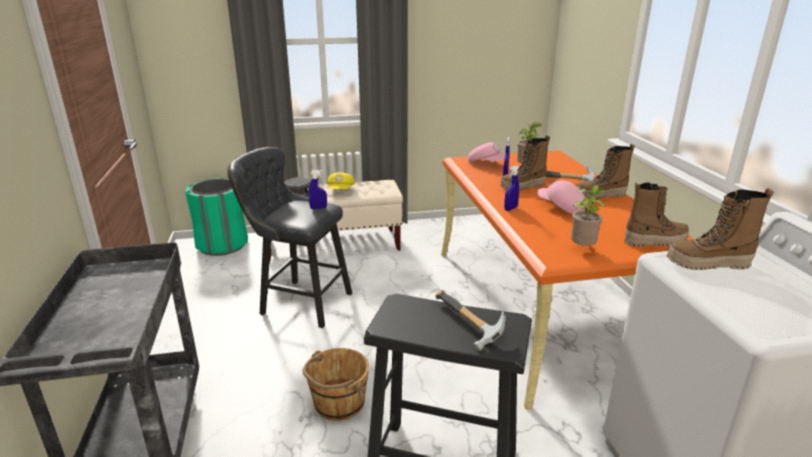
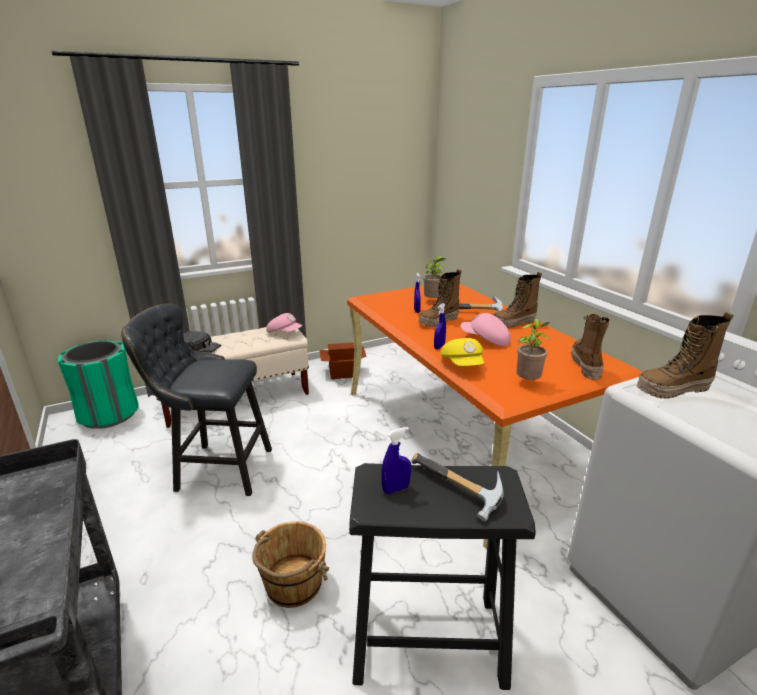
camera: 15 degrees left, 0 degrees up
blue spray bottle [309,170,327,209] -> blue spray bottle moved to [381,427,411,494]
yellow cap [327,172,355,189] -> yellow cap moved to [441,338,484,366]
pink cap [468,142,505,162] -> pink cap moved to [266,313,302,332]
boot [624,182,689,247] -> boot turned 60 degrees counterclockwise [571,314,609,380]
none -> cardboard box [320,342,367,379]

